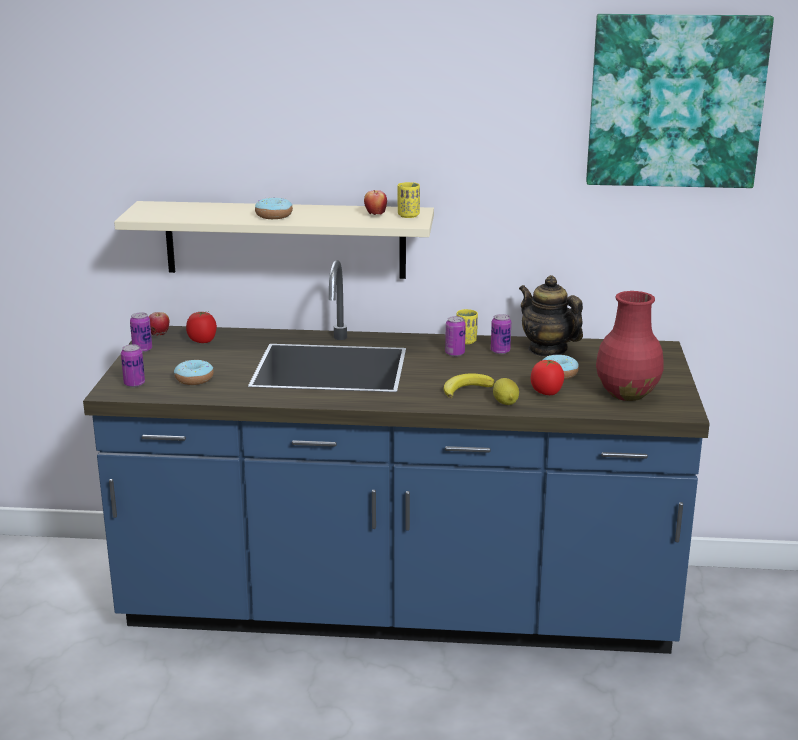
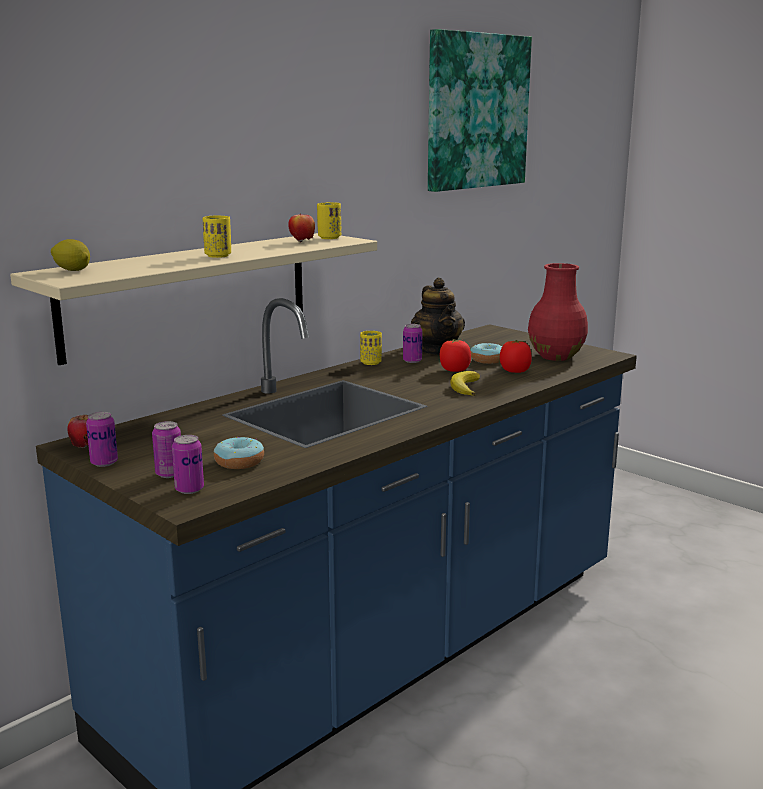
camera: 50 degrees left, 5 degrees down
tomato [186,311,217,343] -> tomato moved to [440,339,471,372]
donut [255,197,293,219] -> yellow cup [203,215,231,258]
can [445,316,466,357] -> can moved to [152,421,181,478]
lemon [493,378,519,405] -> lemon moved to [51,239,90,271]
teapot [519,275,583,357] -> teapot turned 105 degrees counterclockwise [411,278,465,355]

